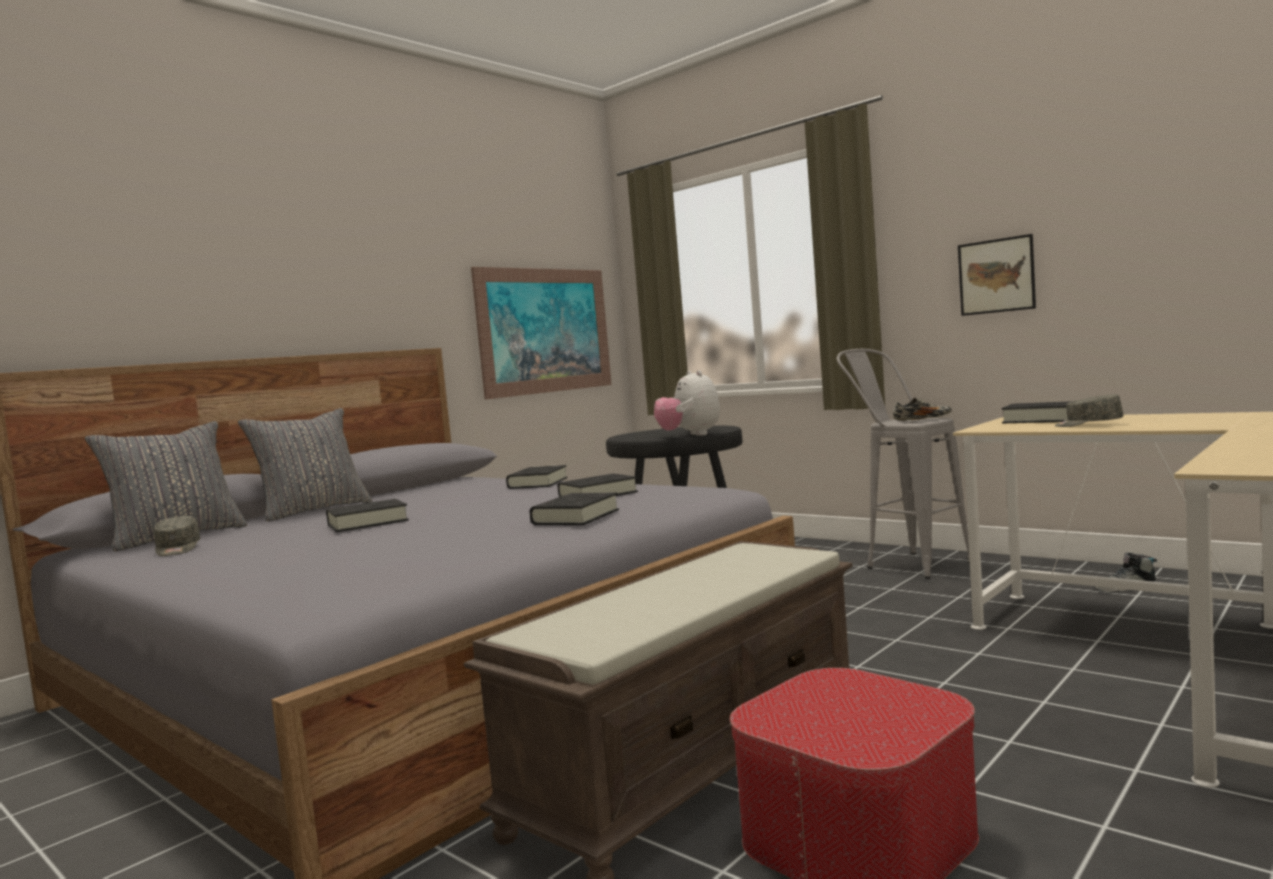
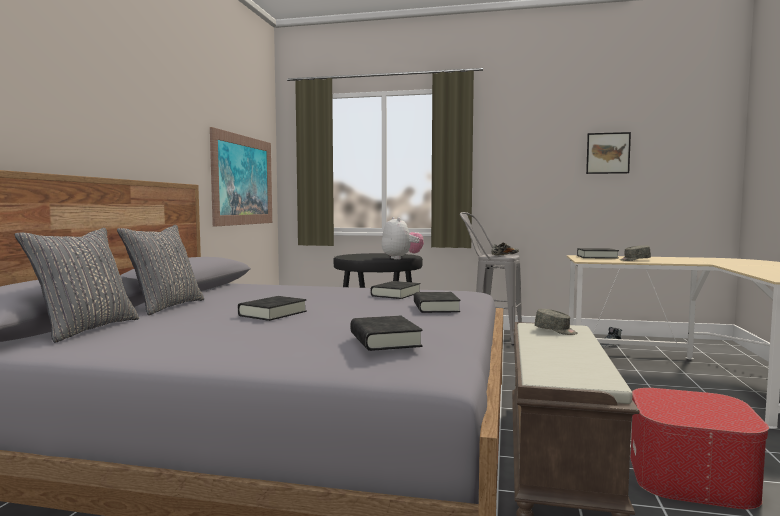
camera: 30 degrees left, 0 degrees up
grey cap [154,516,200,556] -> grey cap moved to [535,309,577,335]
black book [506,465,568,489] -> black book moved to [351,316,423,351]
plush toy [654,370,720,436] -> plush toy turned 150 degrees counterclockwise [382,217,424,260]
picture [958,234,1036,316] -> picture moved to [586,132,631,174]

